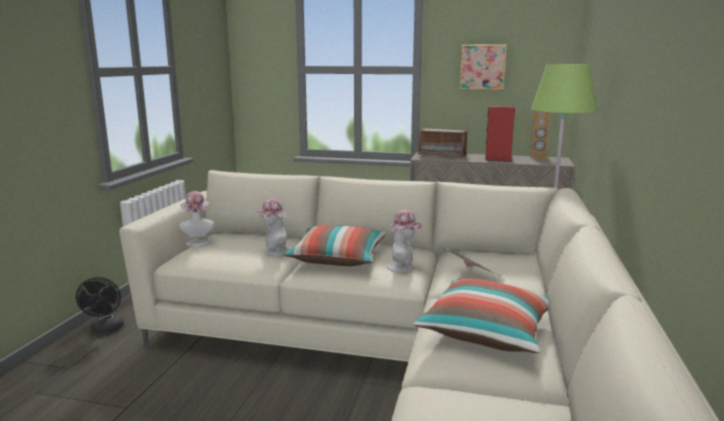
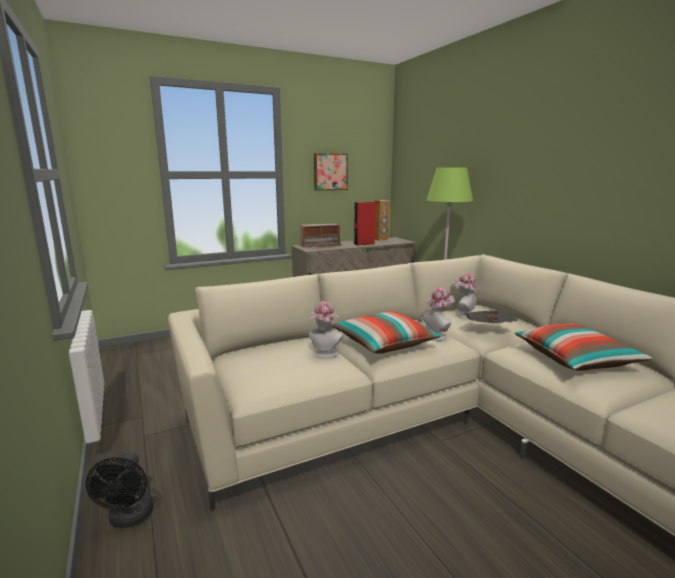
camera: 40 degrees left, 0 degrees up
black fan [76,277,124,333] -> black fan turned 45 degrees clockwise [85,452,154,528]
hat [179,191,214,247] -> hat moved to [453,273,479,319]

